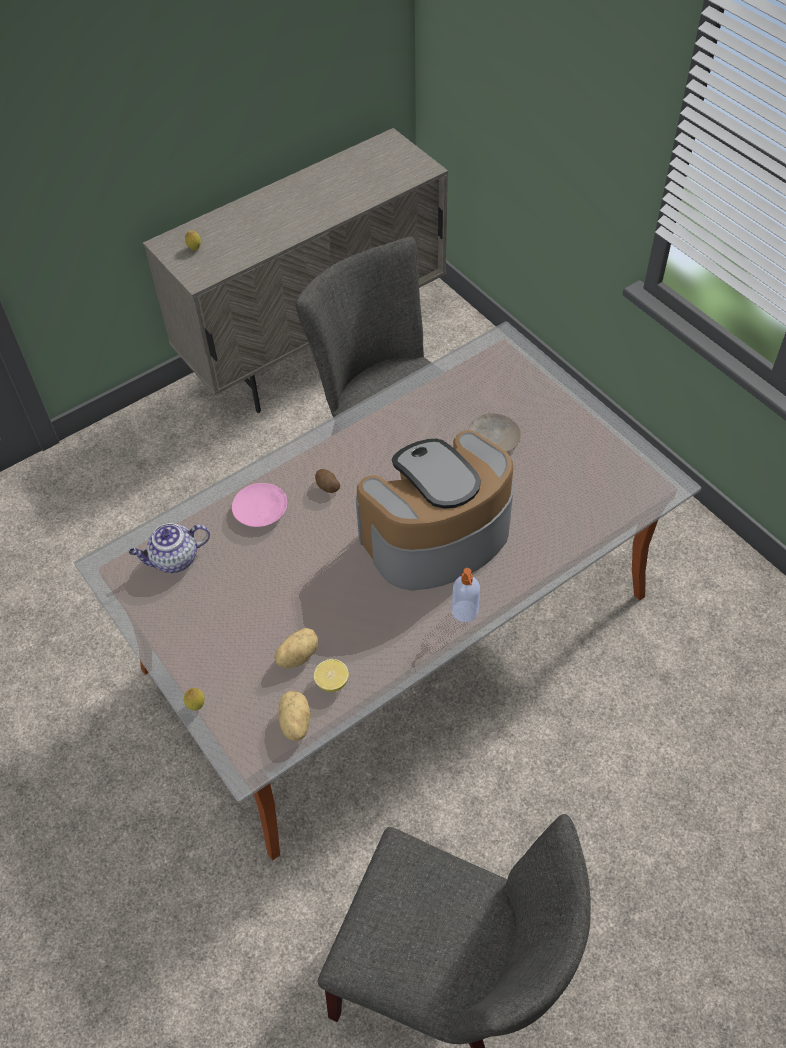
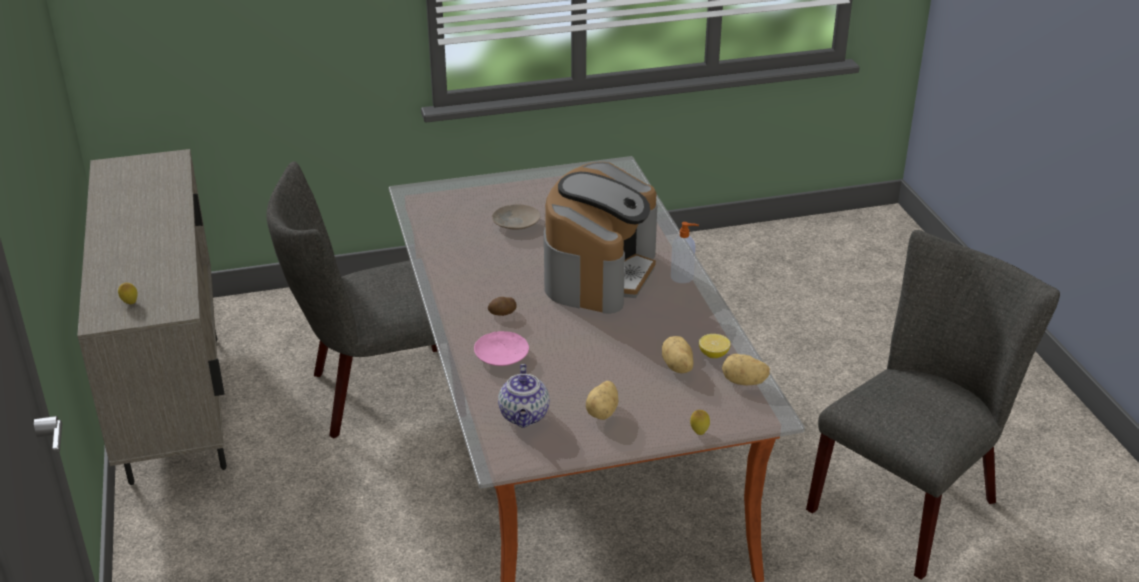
camera: 70 degrees left, 20 degrees down
coffee machine [356,430,513,591] -> coffee machine turned 150 degrees counterclockwise [544,162,657,314]
none -> potato [586,381,618,420]

